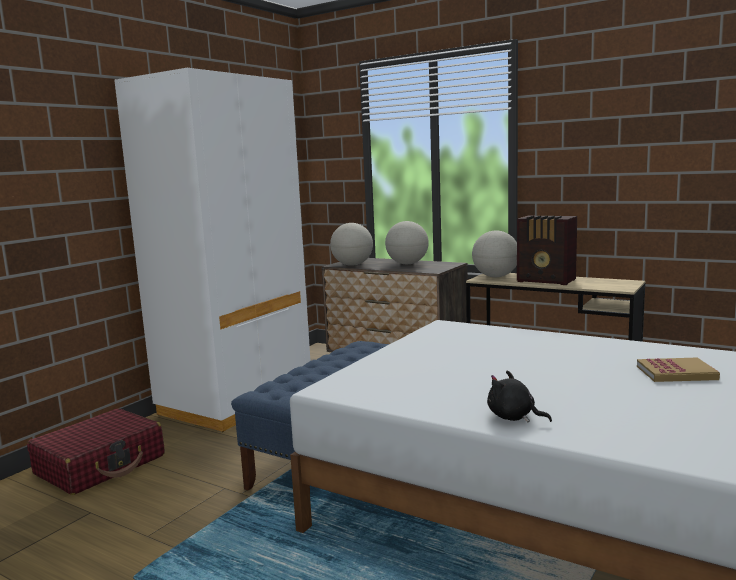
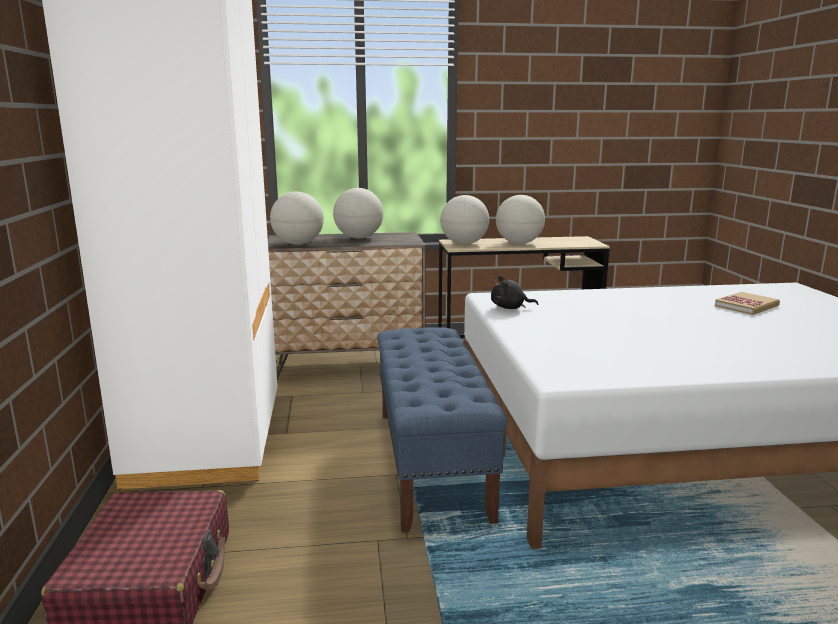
camera: 40 degrees left, 5 degrees up
black plush toy [487,371,552,423] -> black plush toy moved to [491,276,538,309]
radio [517,216,577,285] -> globe [496,195,545,244]

